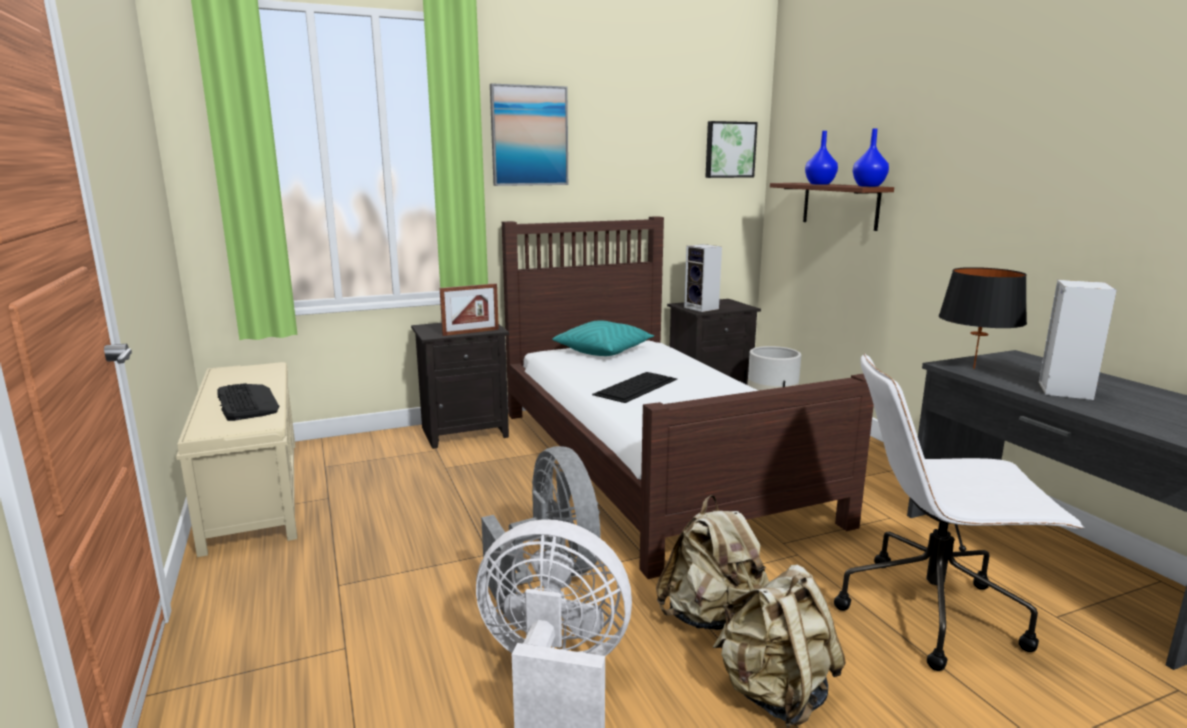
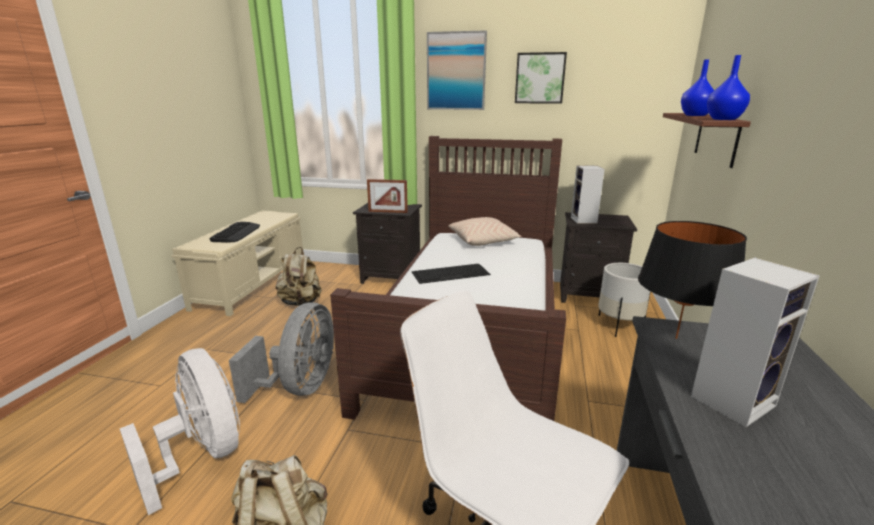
camera: 35 degrees right, 5 degrees up
turquoise pillow [552,320,655,356] -> beige pillow [449,217,522,246]
beige backpack [656,495,769,630] -> beige backpack moved to [276,247,322,306]
picture [705,121,758,178] -> picture moved to [515,52,567,104]

